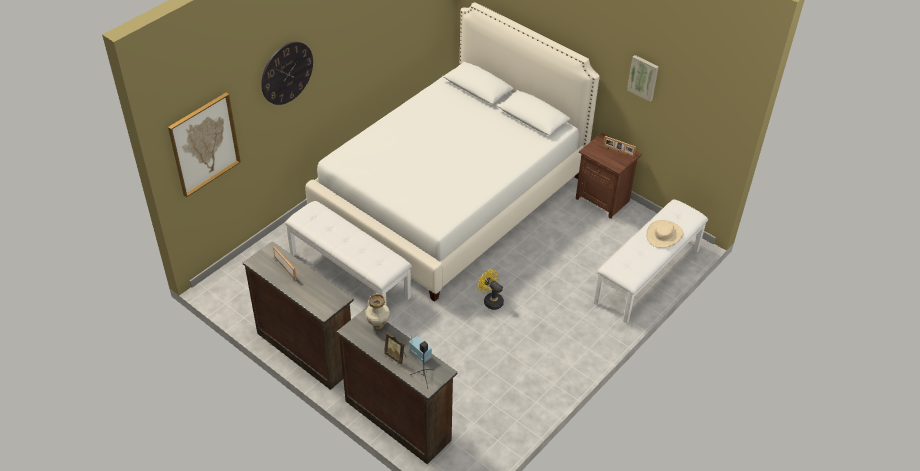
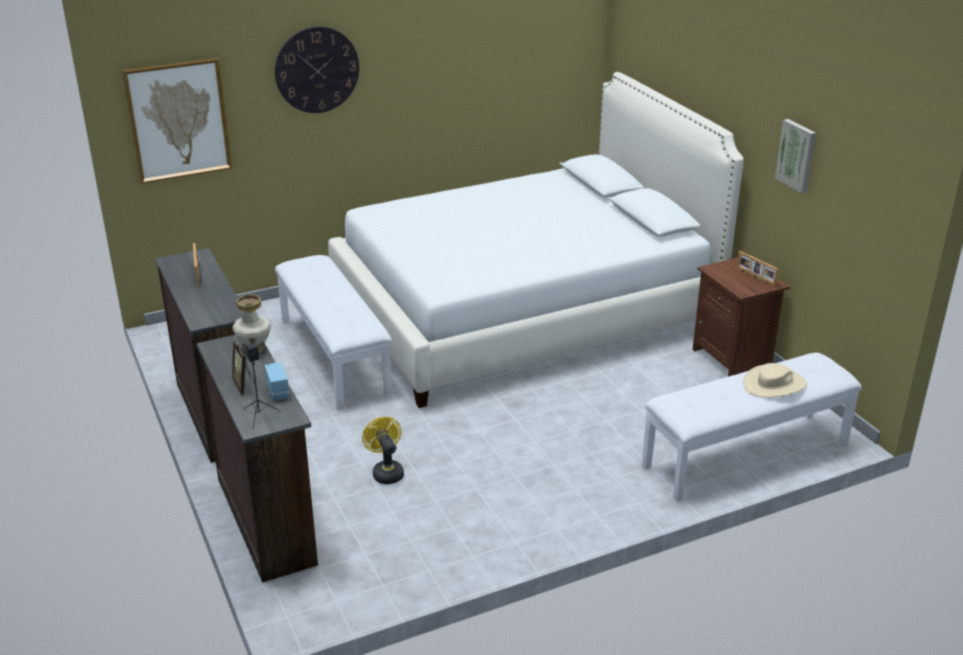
camera: 25 degrees right, 15 degrees down
yellow fan [478,269,504,310] -> yellow fan moved to [362,417,404,484]

